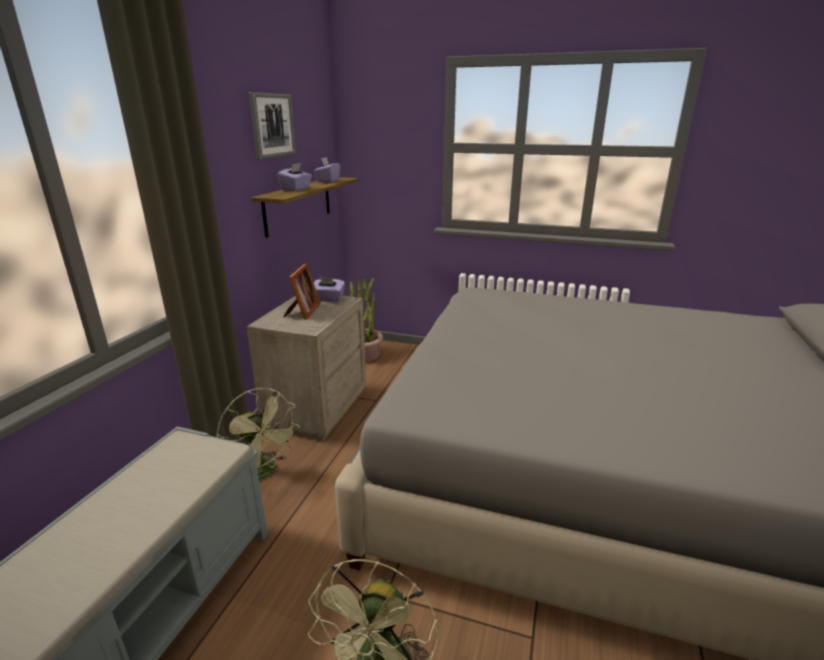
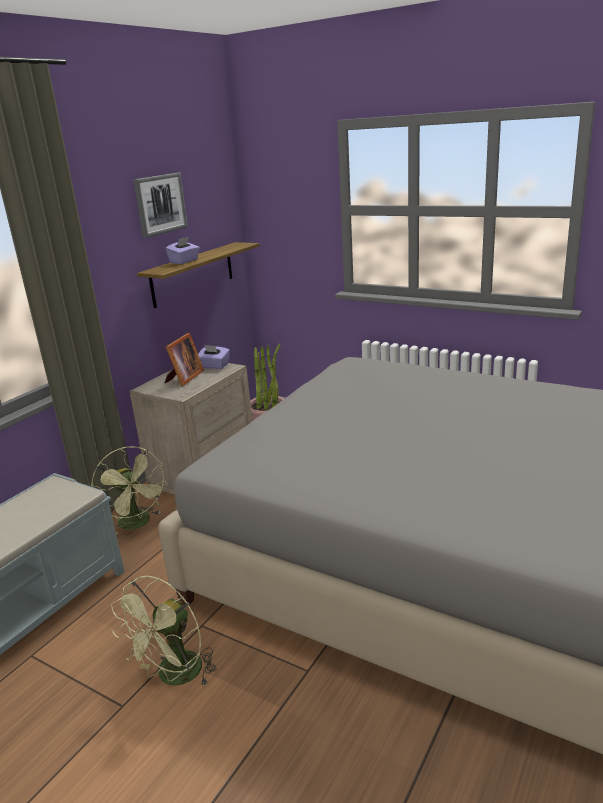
camera: 15 degrees right, 0 degrees up
purple tissue box [314,157,340,182] -> none

